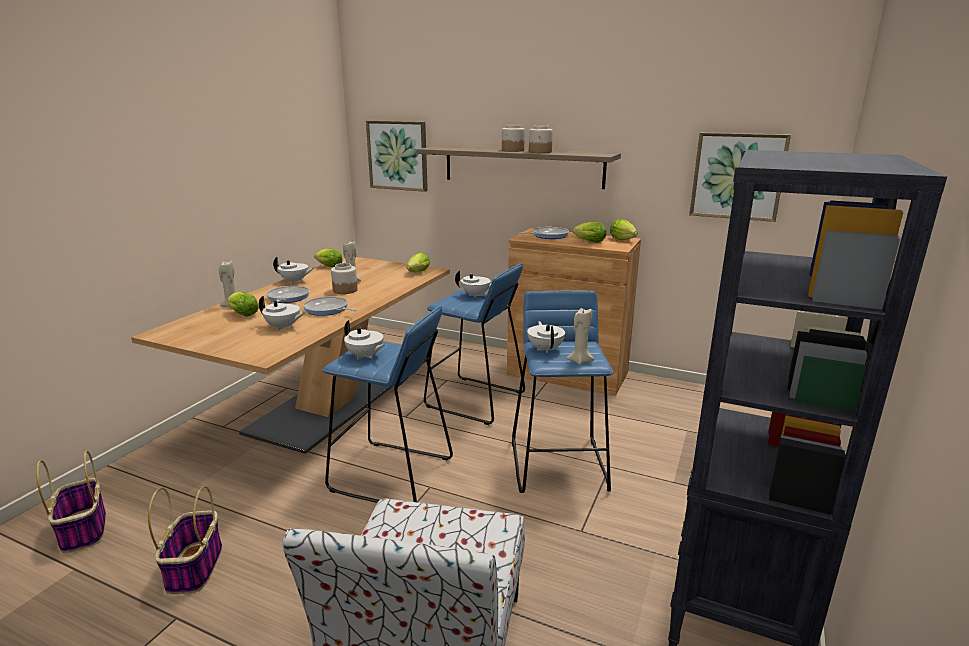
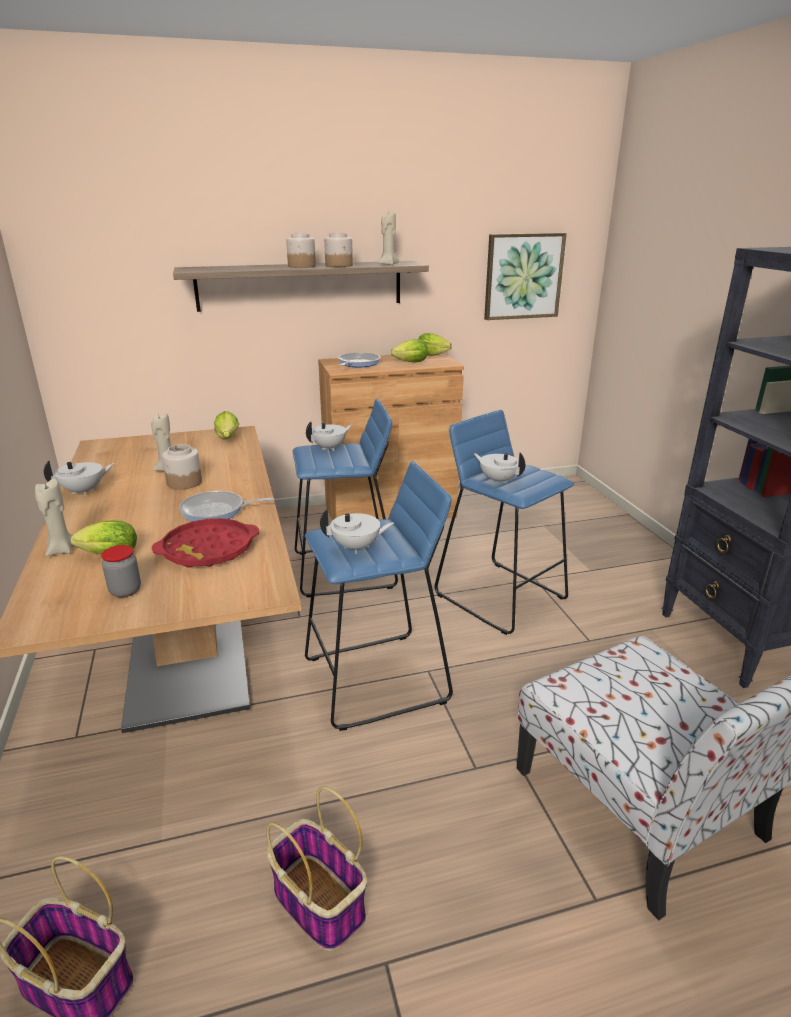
camera: 40 degrees left, 5 degrees up
white teapot [259,296,306,331] -> red tray [152,518,259,568]
frying pan [266,286,309,304] -> none
lettuce [314,248,343,267] -> none
picture [366,121,428,192] -> none
beige candle [566,308,594,365] -> beige candle moved to [379,212,399,265]
none -> jar [101,545,141,597]

